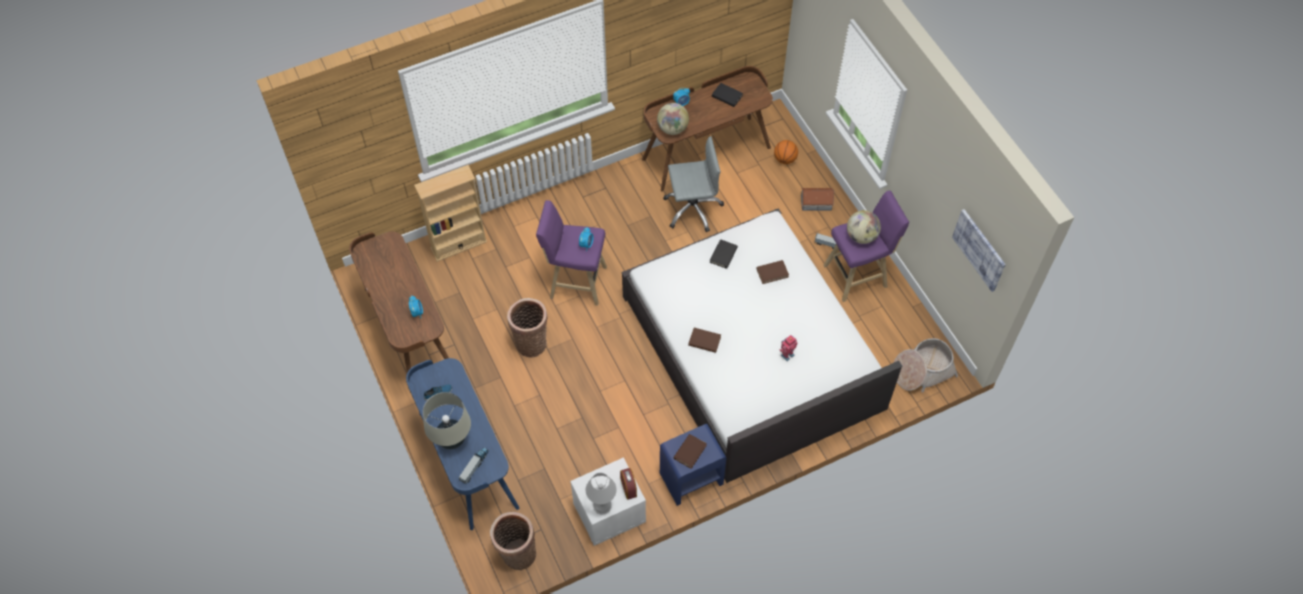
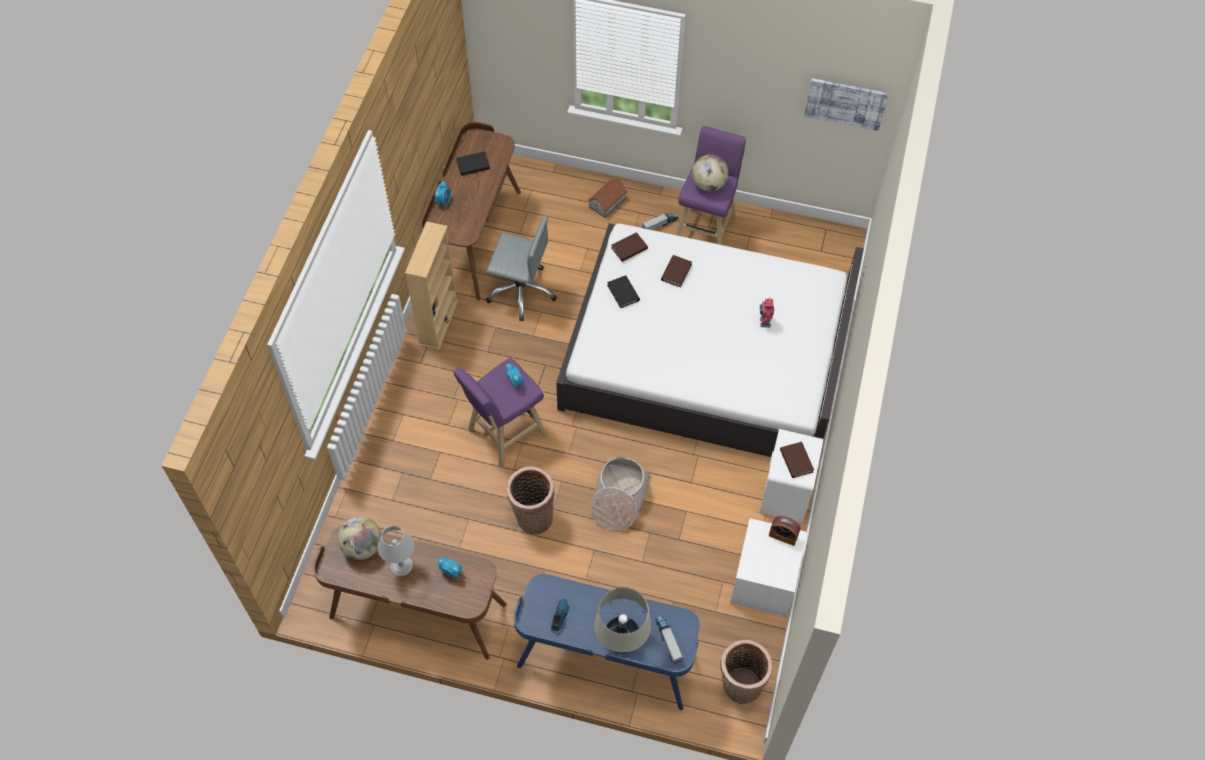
camera: 50 degrees left, 0 degrees up
beige bookcase [414,165,487,262] -> beige bookcase moved to [405,221,458,350]
grey table lamp [586,473,617,514] -> grey table lamp moved to [378,526,414,576]
globe [657,103,689,135] -> globe moved to [338,516,381,560]
blue nightstand [660,424,726,506] -> white nightstand [760,429,824,523]
grey office chair [663,136,724,232] -> grey office chair turned 75 degrees clockwise [486,217,557,321]
brown book [688,328,721,353] -> brown book moved to [611,232,648,262]
basketball [774,140,798,164] -> none
basket [893,338,958,392] -> basket moved to [591,457,651,531]

